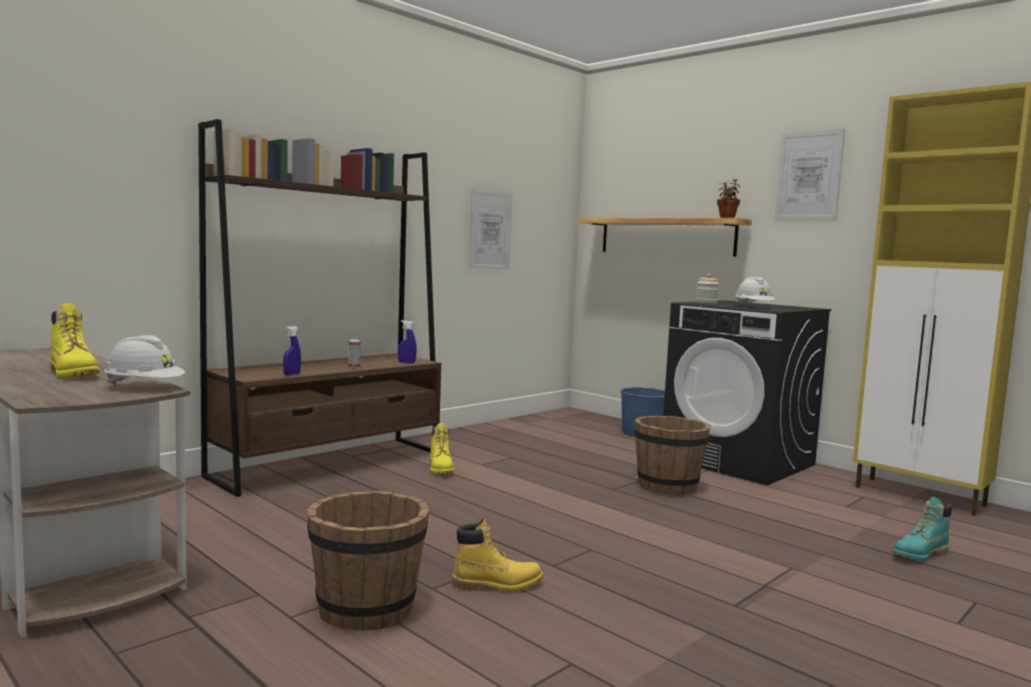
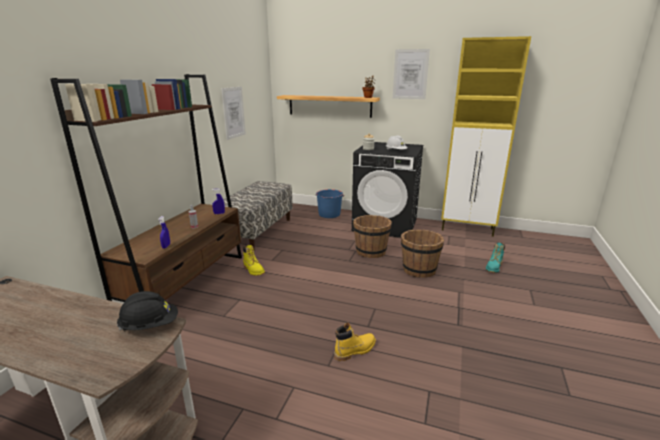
camera: 25 degrees left, 15 degrees up
yellow boot [50,303,100,378] -> none
white hard hat [104,335,186,385] -> black hard hat [117,291,178,330]
brown bucket [307,491,430,631] -> brown bucket moved to [401,229,445,278]
none -> bench [223,181,293,250]

